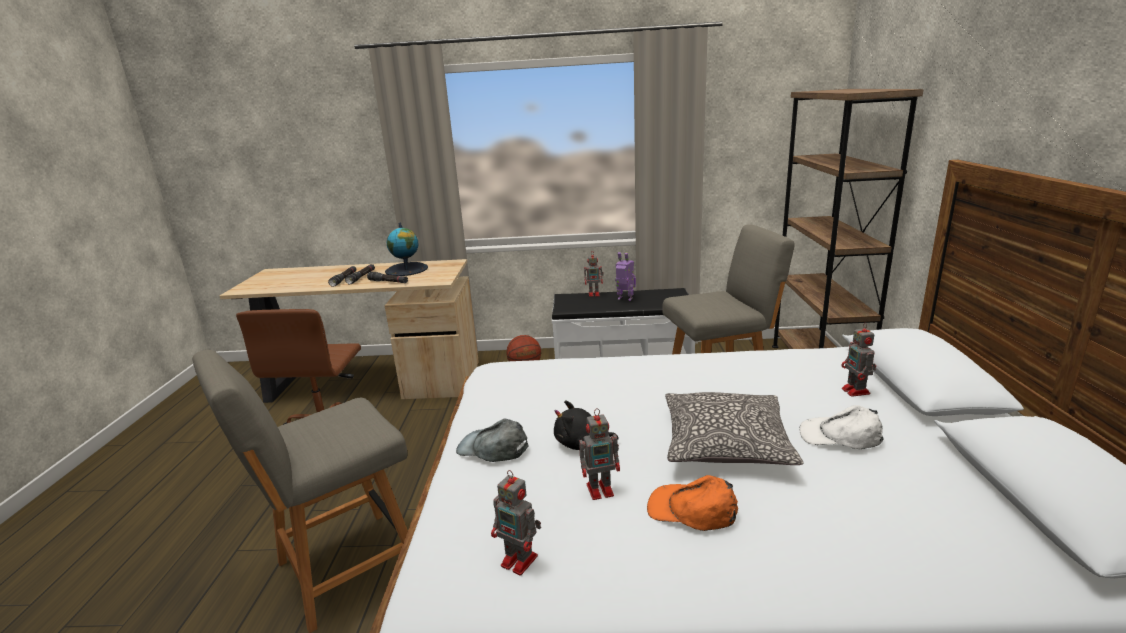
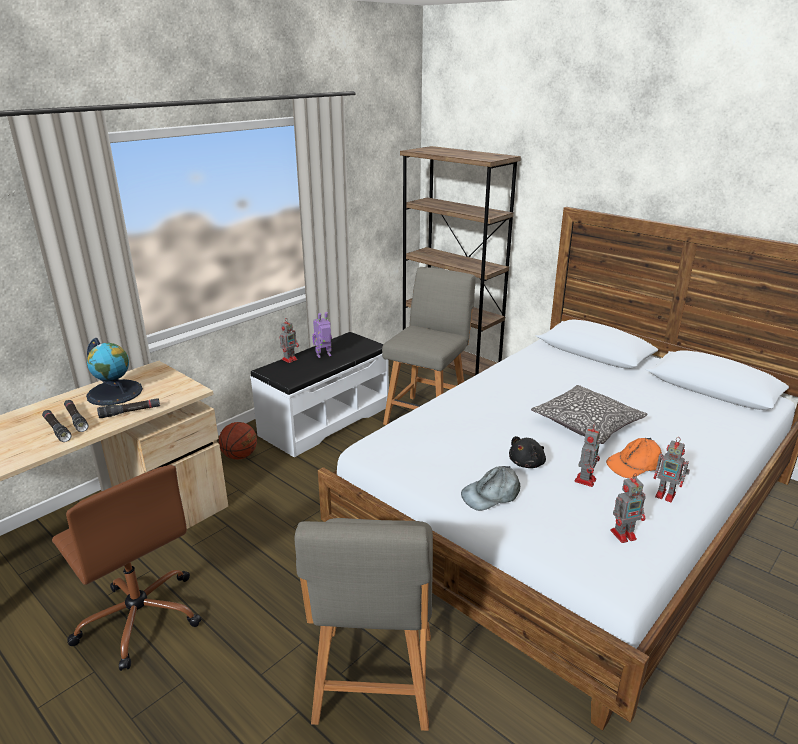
camera: 50 degrees left, 5 degrees up
white cap [799,405,883,449] -> none
toy robot [842,322,876,397] -> toy robot moved to [653,437,690,502]

